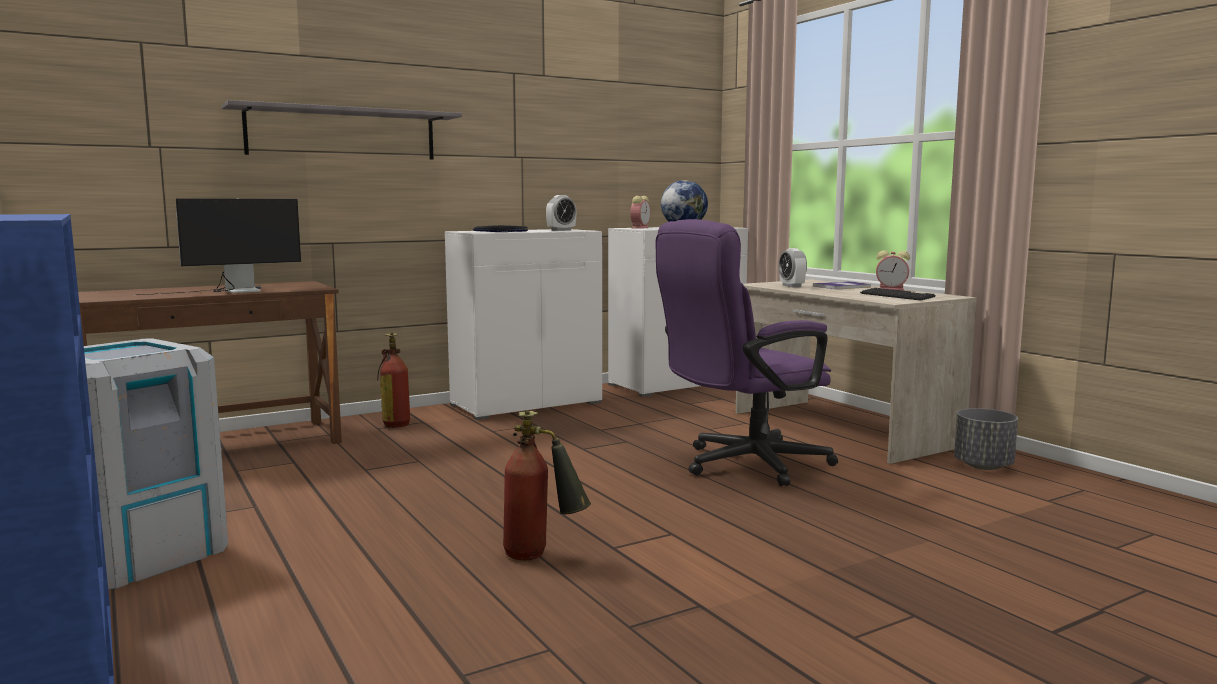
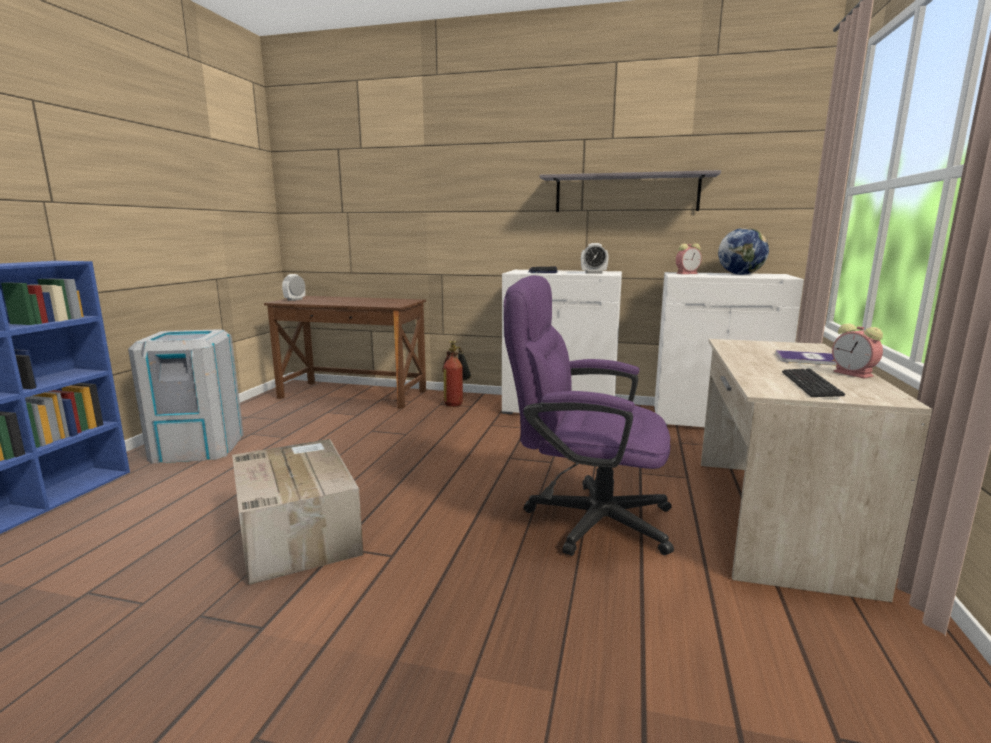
camera: 45 degrees right, 5 degrees up
monitor [136,199,301,295] -> none
grey shelf [222,100,462,160] -> grey shelf moved to [540,170,721,212]
fire extinguisher [503,410,591,560] -> cardboard box [232,439,364,585]
alarm clock [779,248,807,287] -> alarm clock moved to [282,274,305,301]
grey planter [954,408,1018,470] -> none

